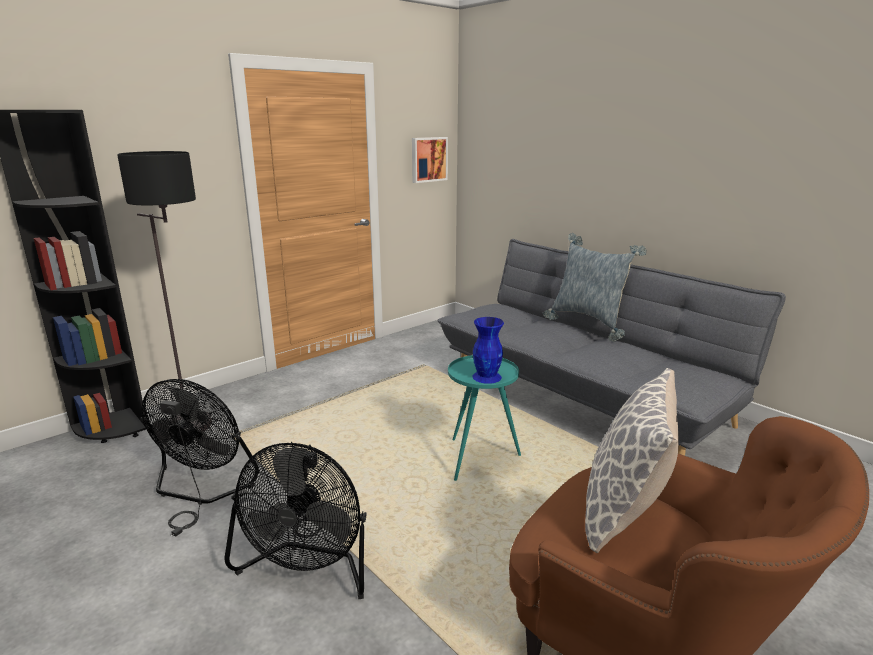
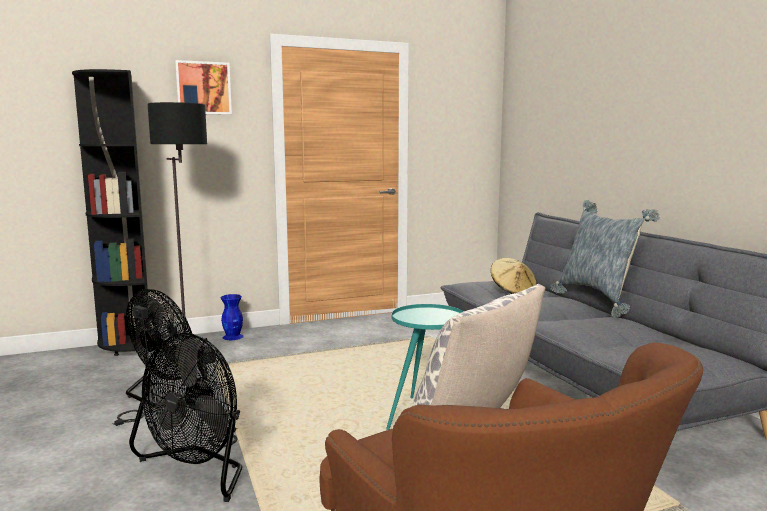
camera: 20 degrees right, 10 degrees down
picture [412,137,448,183] -> picture moved to [175,60,232,115]
blue vase [472,317,504,384] -> blue vase moved to [221,294,244,340]
none -> beige hat [491,258,537,294]

